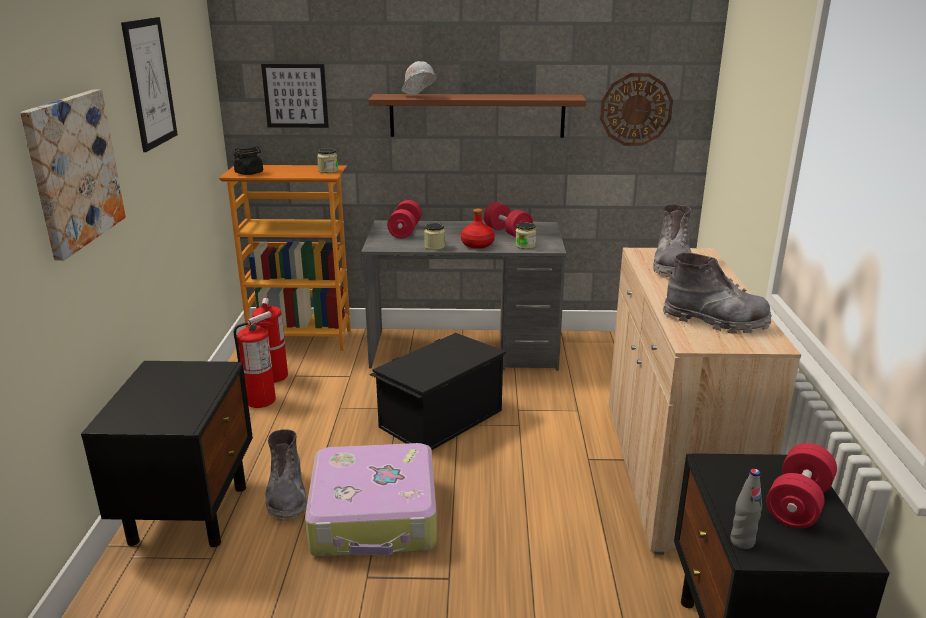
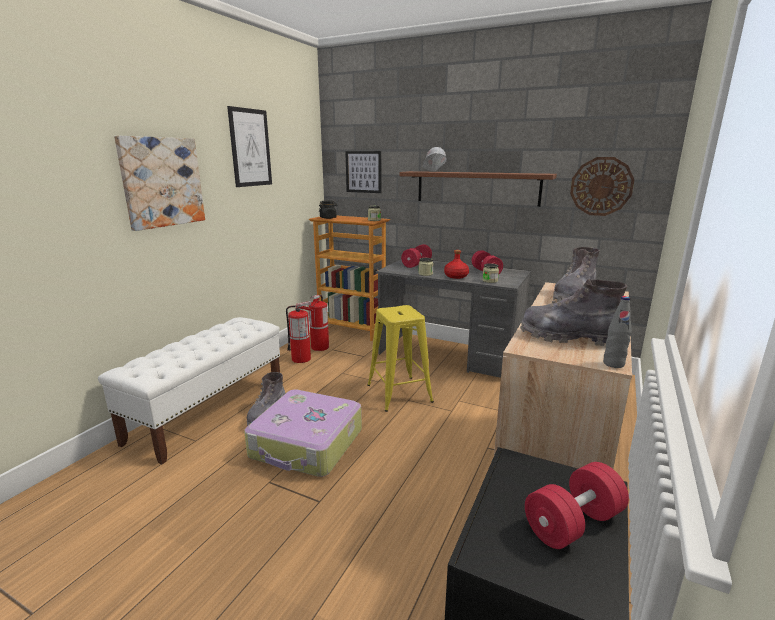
camera: 25 degrees right, 5 degrees down
black nightstand [81,361,253,547] -> white bench [98,317,280,464]
black storage box [369,333,506,450] -> yellow stool [367,305,434,412]
grey boot [663,253,772,334] -> grey boot turned 150 degrees clockwise [520,279,627,346]
grey bottle [730,469,762,549] -> grey bottle moved to [603,296,632,368]

